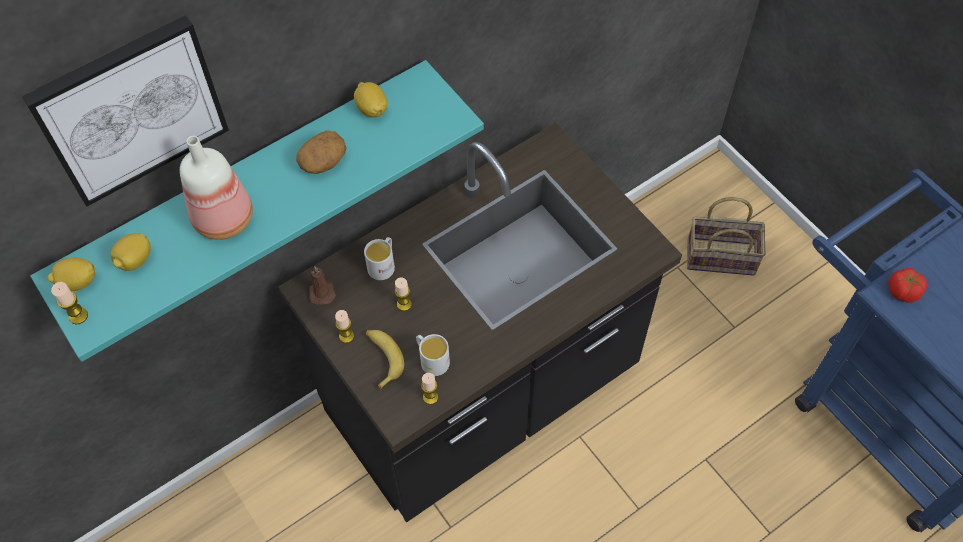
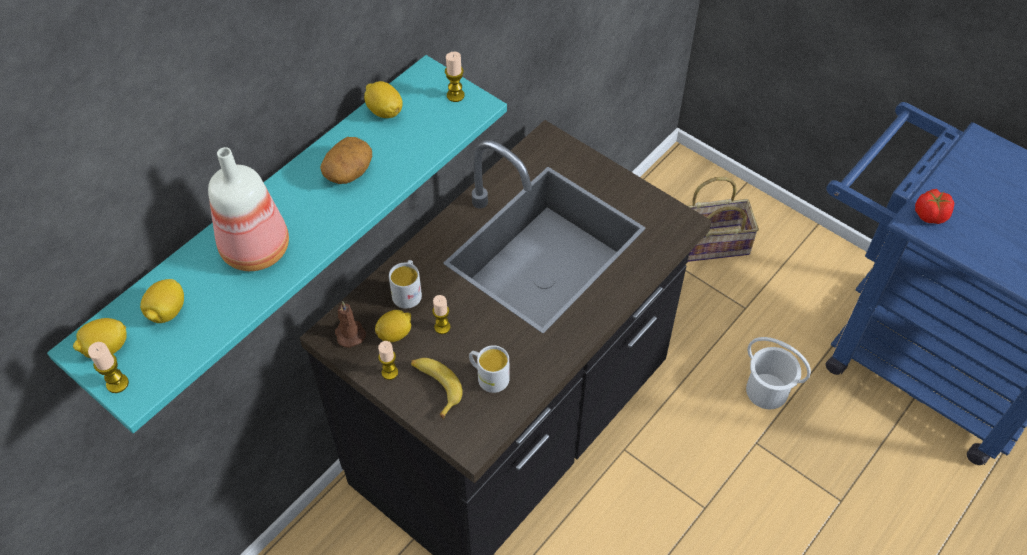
camera: 15 degrees left, 5 degrees down
picture [21,15,229,207] -> none
candle [421,373,438,405] -> candle moved to [445,52,465,102]
none -> lemon [375,310,411,342]
none -> white bucket [746,337,811,409]

